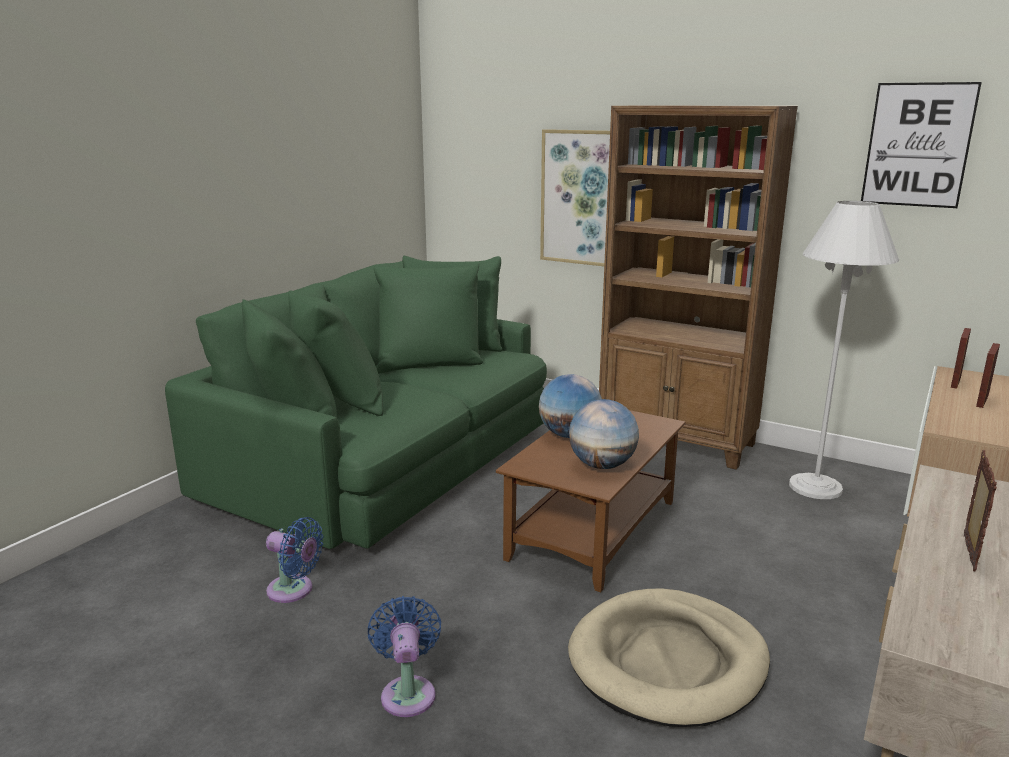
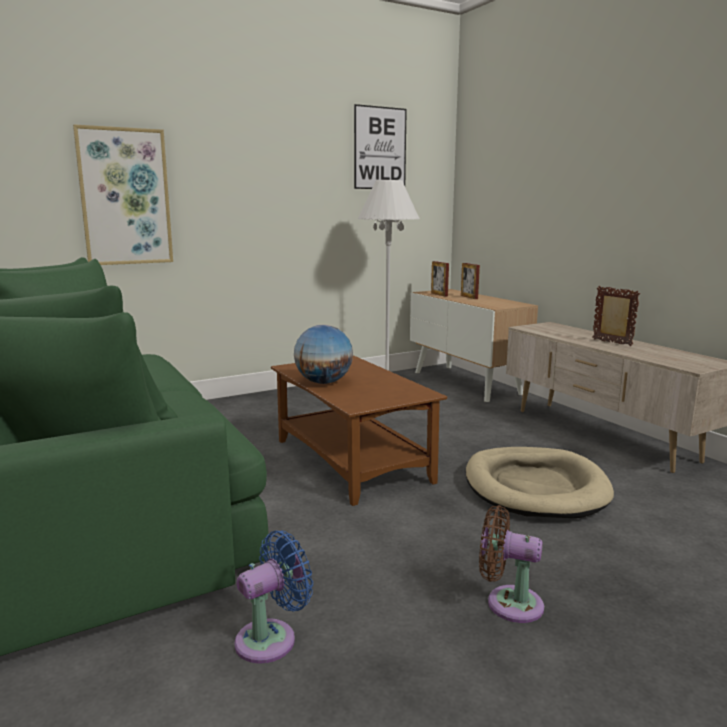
camera: 60 degrees left, 5 degrees down
blue fan [368,596,442,717] -> brown fan [479,505,544,623]
globe [569,399,639,469] -> none
brown bookcase [599,105,798,470] -> none

